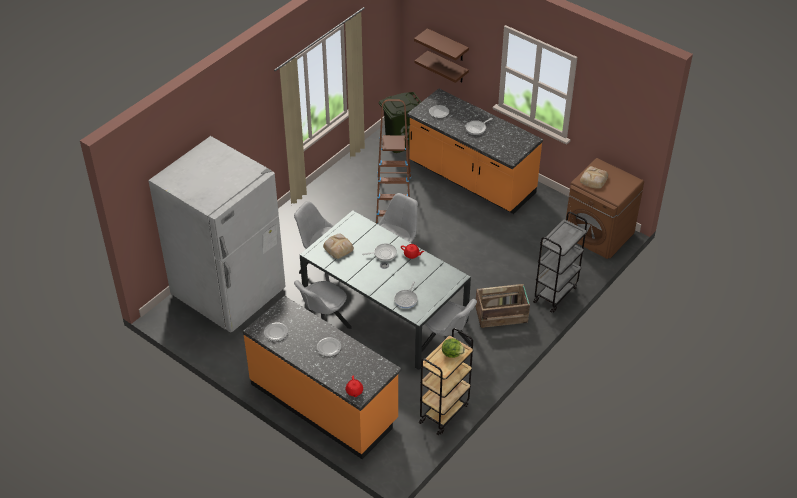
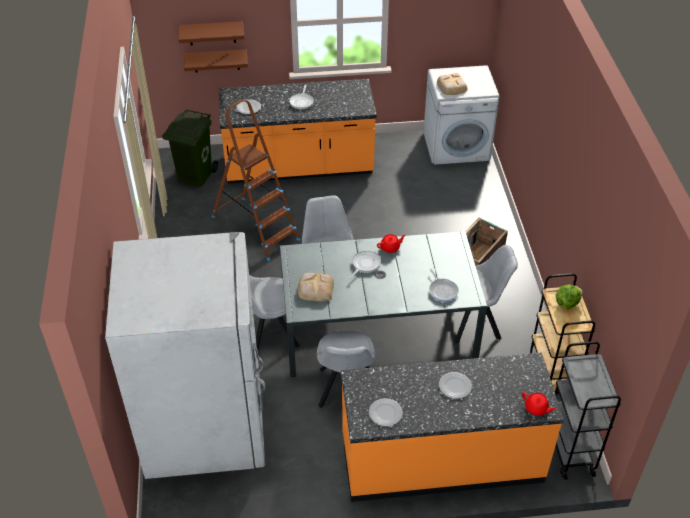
camera: 45 degrees left, 0 degrees up
grey cart [533,212,587,313] -> grey cart moved to [555,341,621,480]
brown washing machine [566,158,644,259] -> white washing machine [423,65,500,165]

